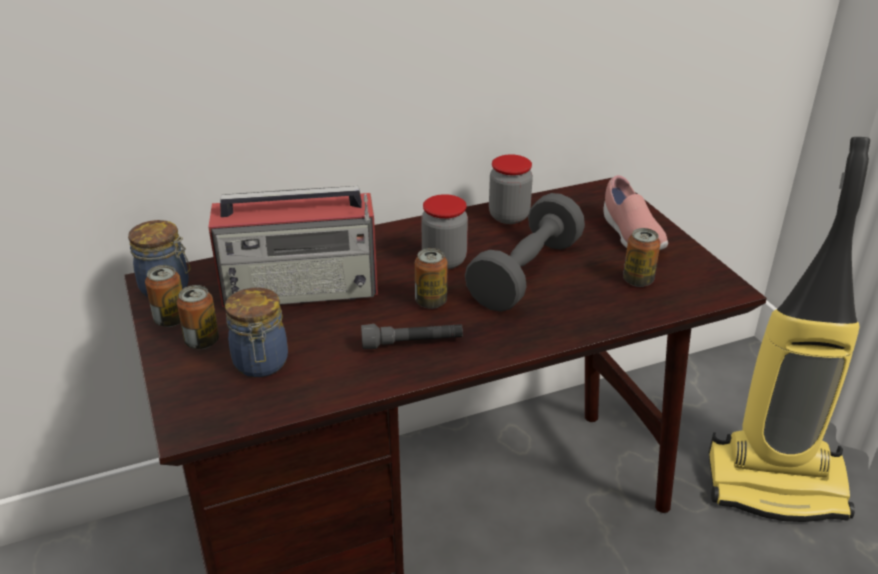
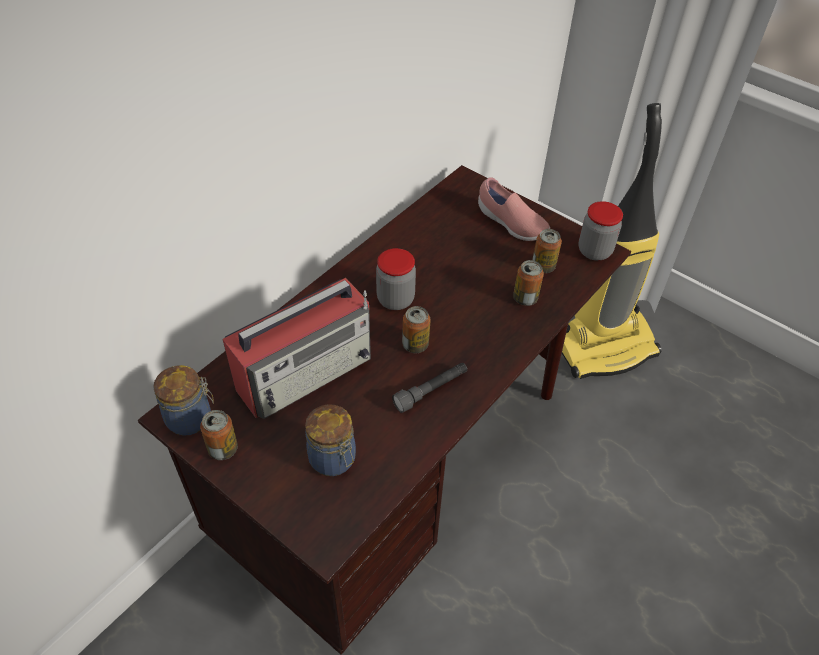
camera: 30 degrees left, 15 degrees up
can [177,285,219,349] -> can moved to [513,260,544,306]
grey dumbbell [465,193,585,312] -> none
jar [489,154,533,224] -> jar moved to [578,201,623,261]

